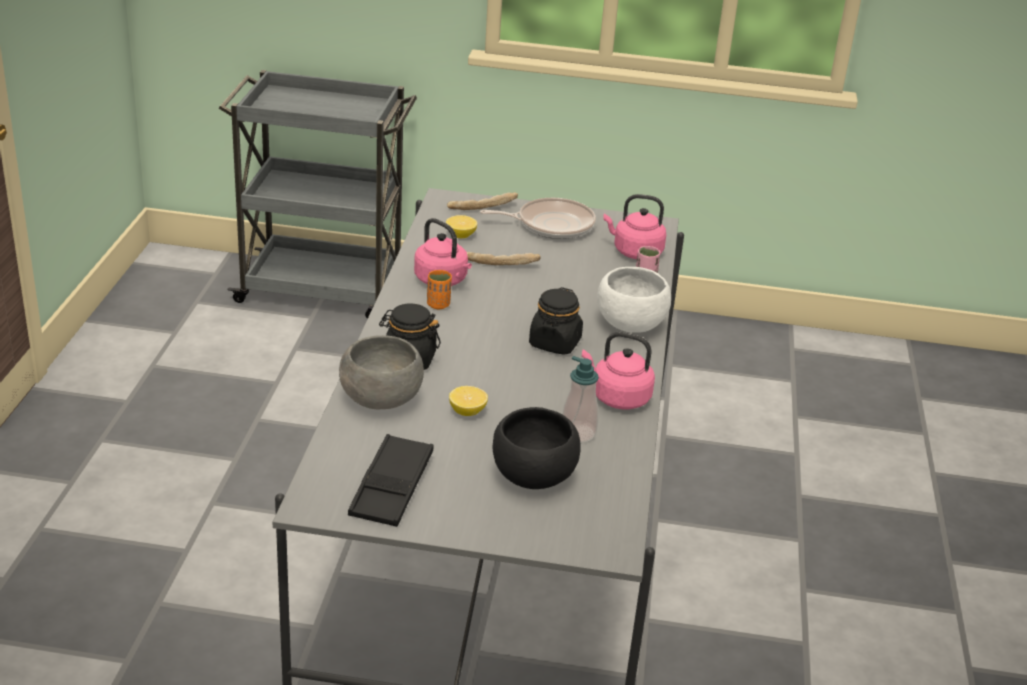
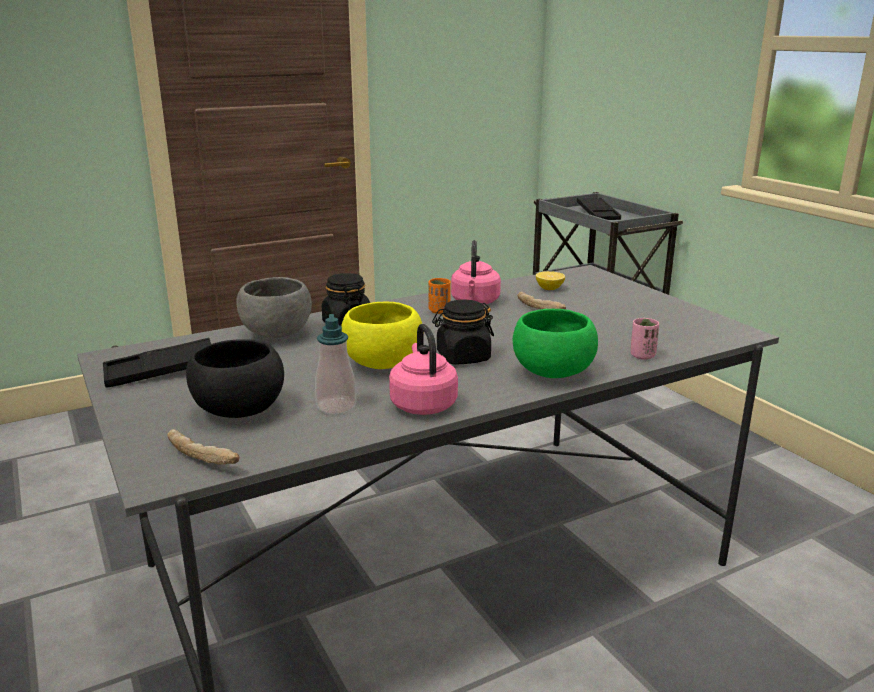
camera: 55 degrees right, 10 degrees down
bread [447,192,518,210] -> bread moved to [167,429,239,465]
lemon [449,386,488,416] -> none
frying pan [480,198,596,239] -> none
white bowl [597,267,671,333] -> green bowl [513,309,598,378]
pink kettle [603,194,666,259] -> none
none -> yellow bowl [341,302,424,369]
none -> black tray [577,197,621,220]

